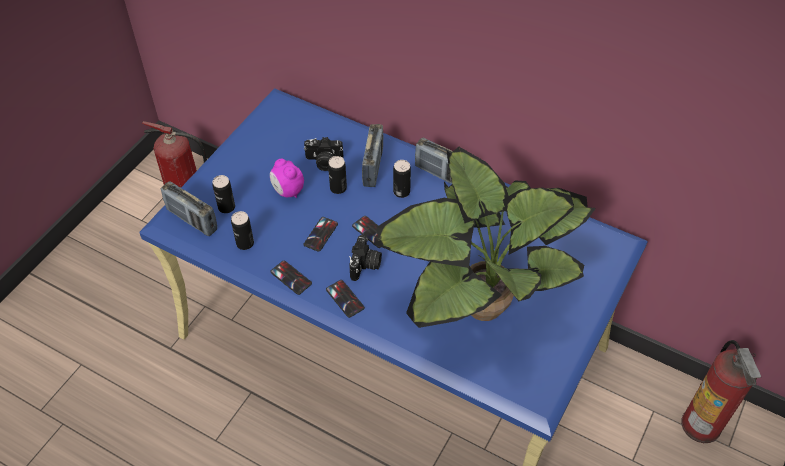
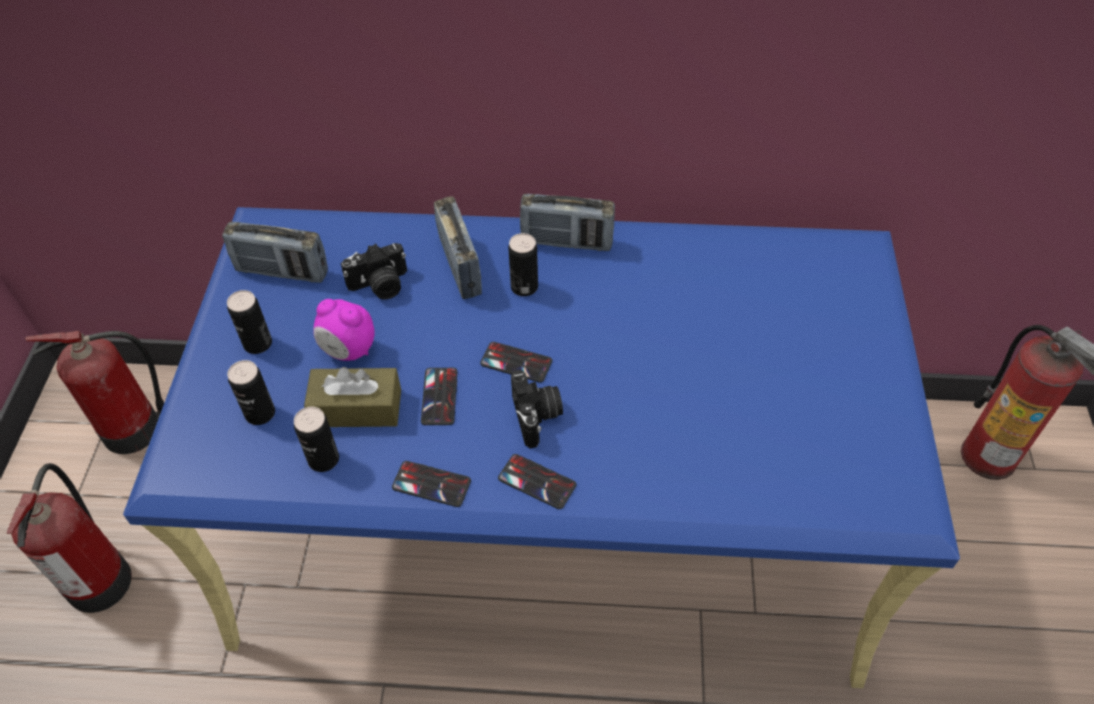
camera: 25 degrees left, 0 degrees up
radio [161,181,217,236] -> radio moved to [222,222,328,283]
can [328,156,347,194] -> can moved to [227,290,272,354]
potted plant [373,147,596,328] -> none
none -> fire extinguisher [7,463,132,613]
none -> brown tissue box [304,367,401,427]

